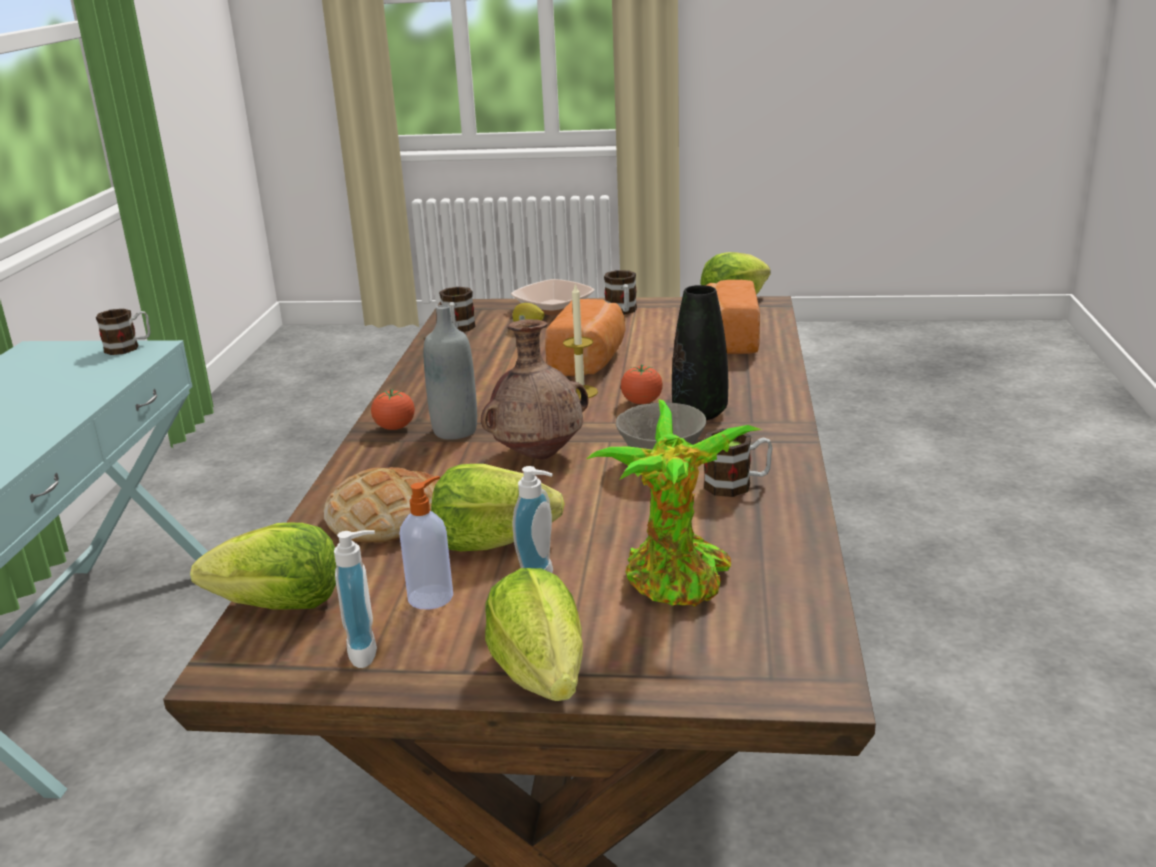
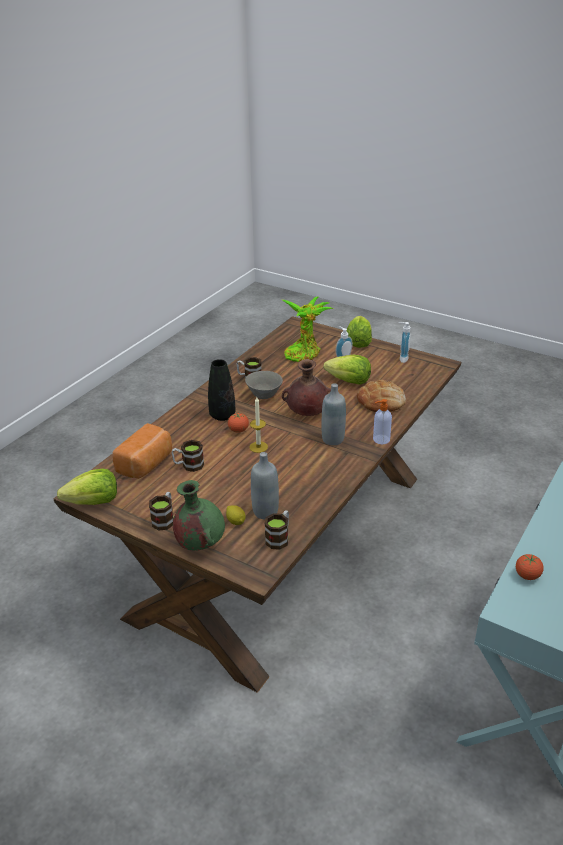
camera: 155 degrees left, 10 degrees up
mug [96,309,150,355] -> mug moved to [171,440,204,472]
lettuce [190,523,336,609] -> none
tomato [371,389,415,430] -> tomato moved to [516,554,544,580]
soap dispenser [399,476,453,610] -> soap dispenser moved to [373,399,392,444]
bowl [511,279,595,315] -> green vase [173,480,225,550]
bread [545,299,626,376] -> none
none -> grey bottle [251,452,279,519]

